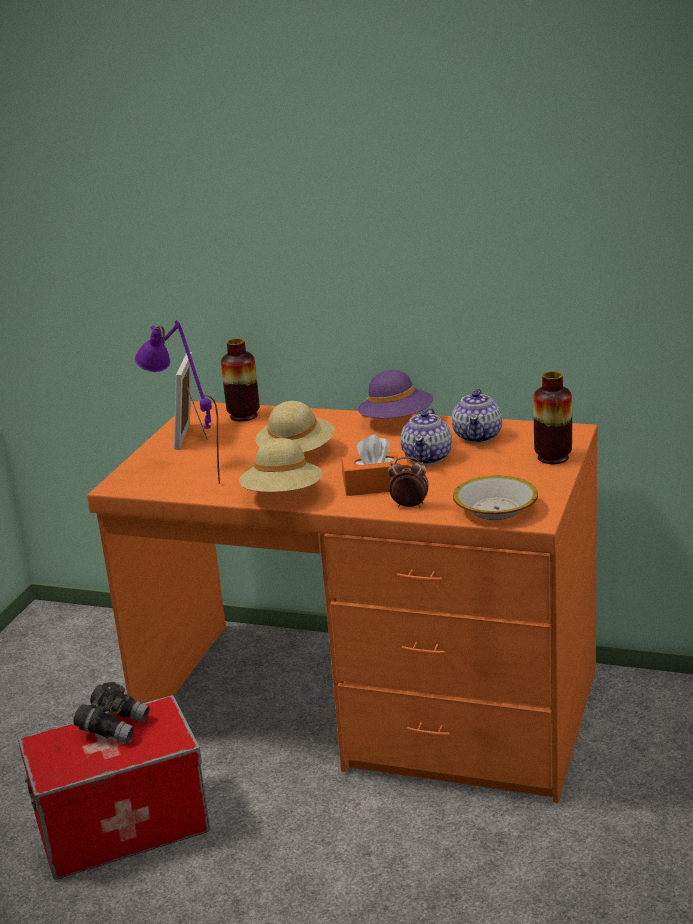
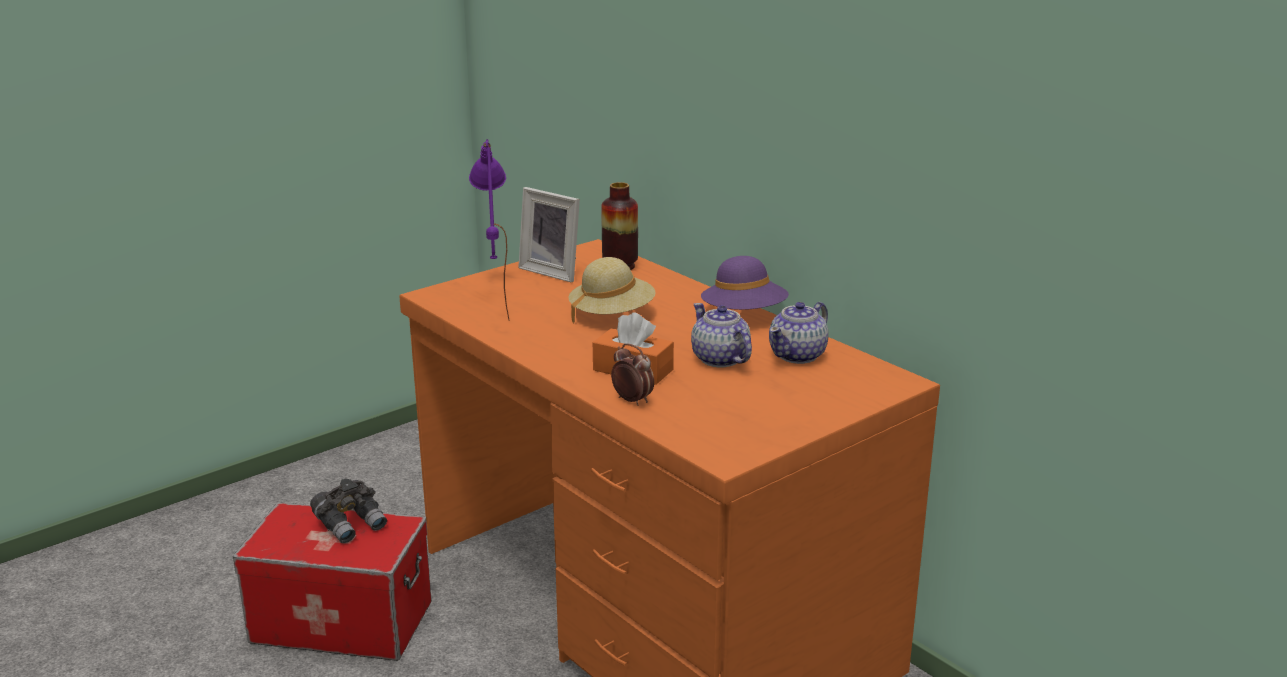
camera: 30 degrees right, 0 degrees up
picture frame [174,352,208,450] -> picture frame turned 90 degrees counterclockwise [518,187,580,282]
beige hat [239,438,323,492] -> none
teapot [400,408,452,465] -> teapot turned 105 degrees clockwise [691,303,752,367]
bowl [453,476,538,520] -> none
vase [533,371,572,464] -> none

